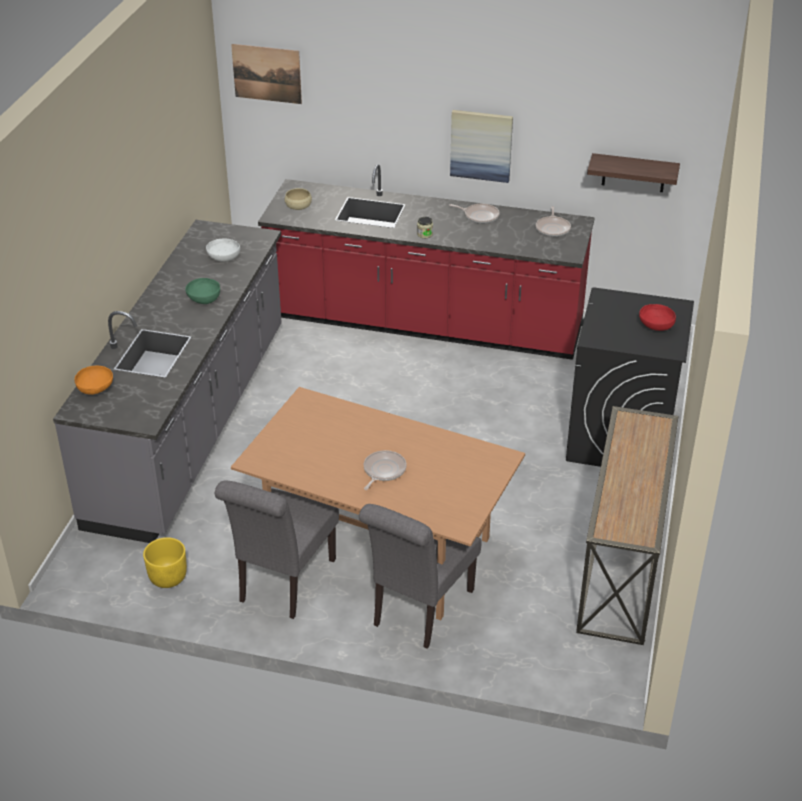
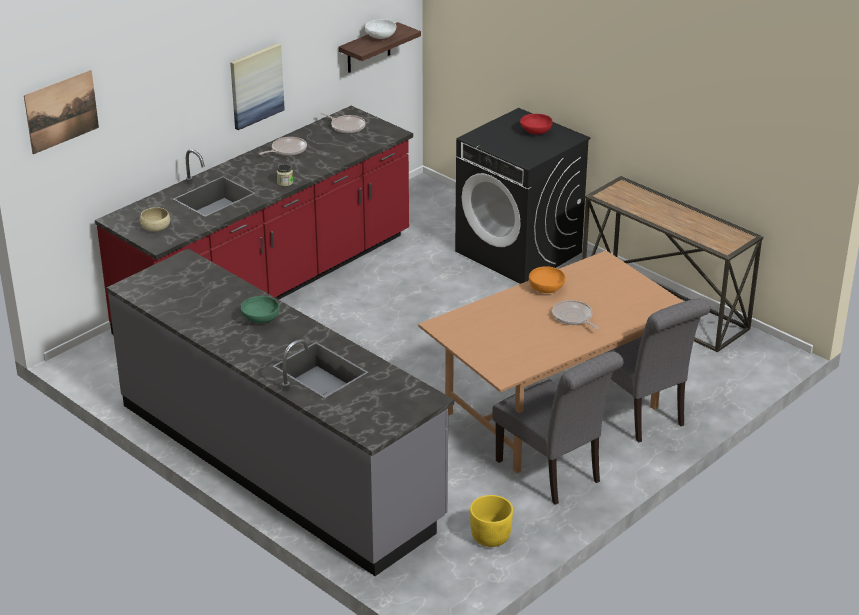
camera: 60 degrees left, 5 degrees down
orange bowl [74,366,113,395] -> orange bowl moved to [529,266,566,293]
white bowl [206,238,240,262] -> white bowl moved to [365,19,396,39]

